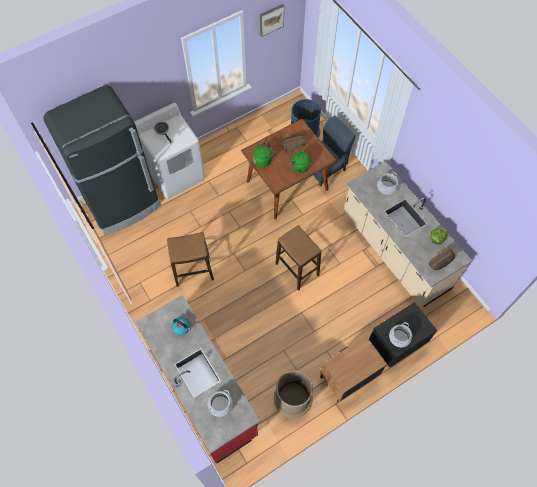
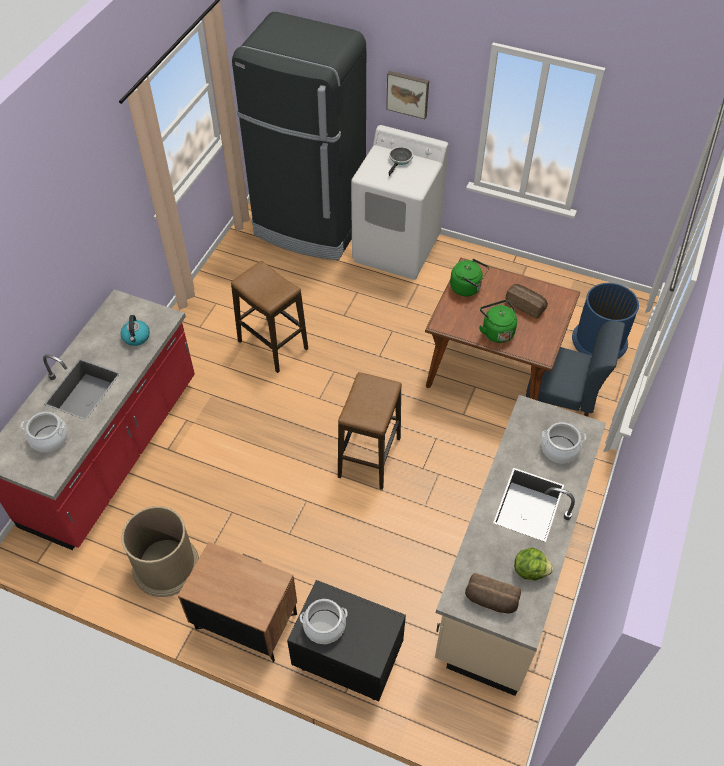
camera: 55 degrees right, 10 degrees down
picture [260,4,284,37] -> picture moved to [386,71,429,119]

